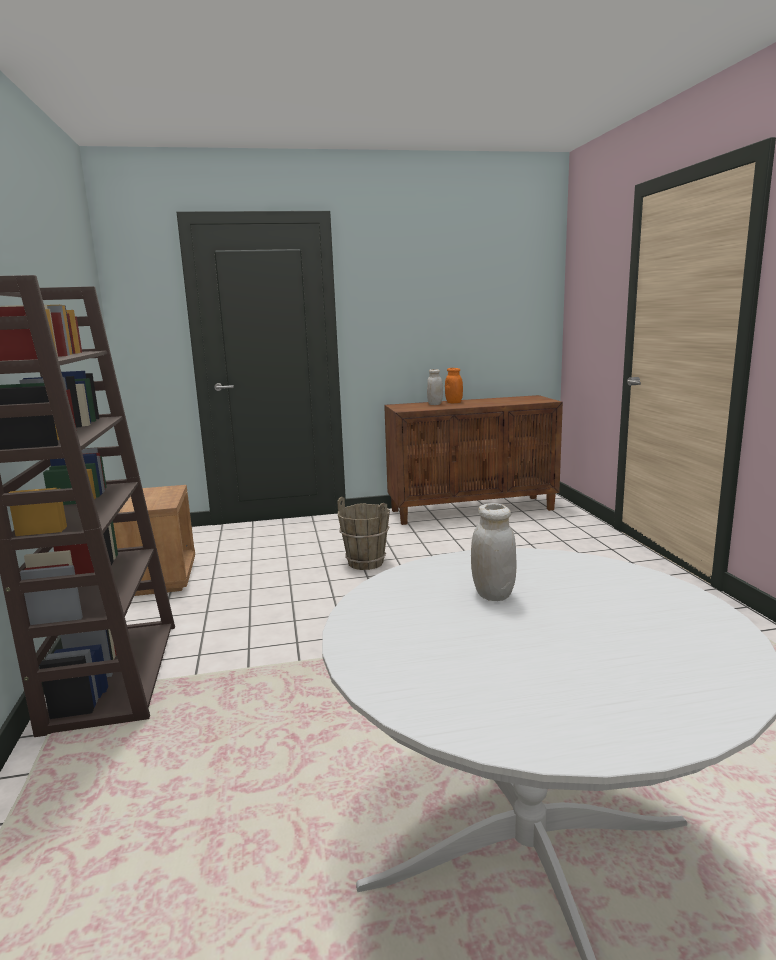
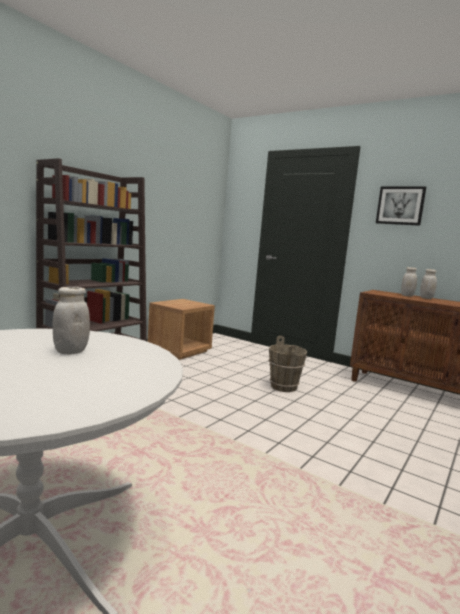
camera: 45 degrees right, 5 degrees down
orange jar [445,368,463,403] -> white jar [420,269,437,299]
none -> picture [376,187,426,226]

